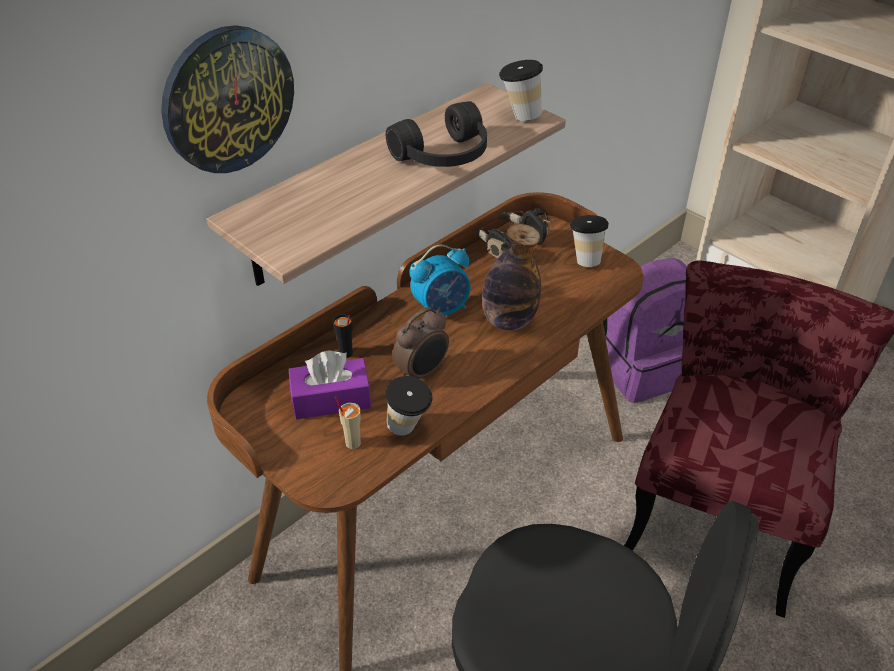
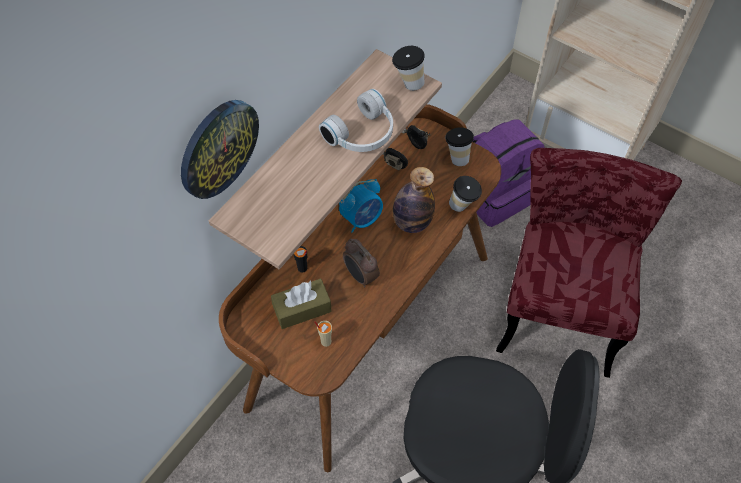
camera: 10 degrees left, 15 degrees up
purple tissue box [289,350,371,419] -> brown tissue box [271,278,332,329]
black headphones [386,101,487,167] -> white headphones [319,89,393,152]
cup [386,376,433,436] -> cup moved to [449,176,482,212]
alarm clock [392,307,449,379] -> alarm clock turned 105 degrees clockwise [343,239,380,287]

